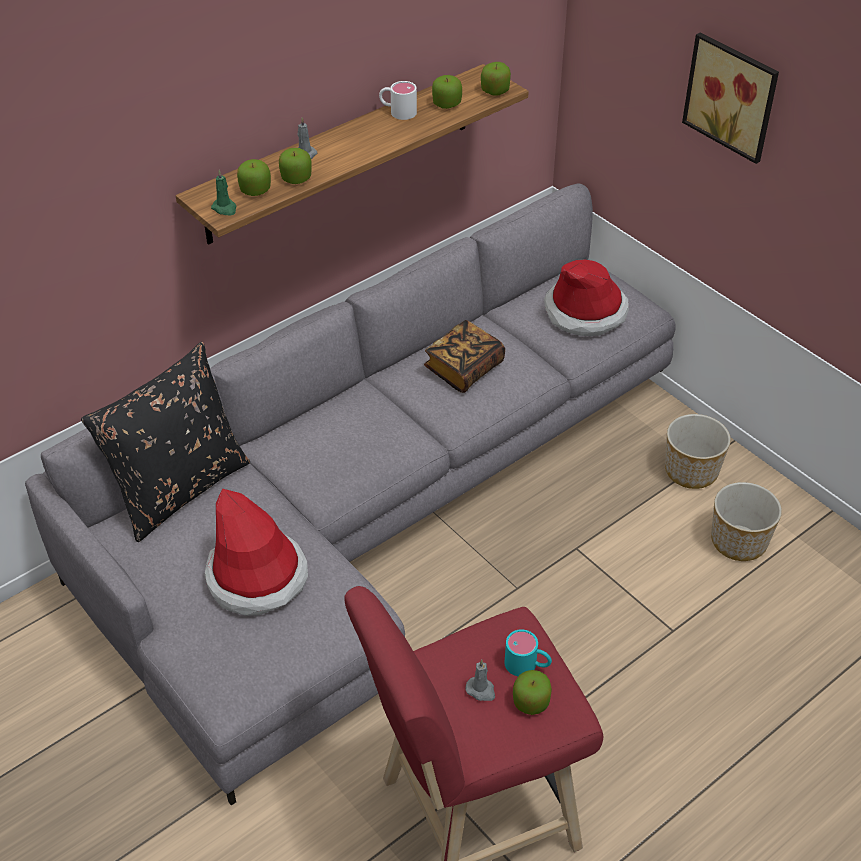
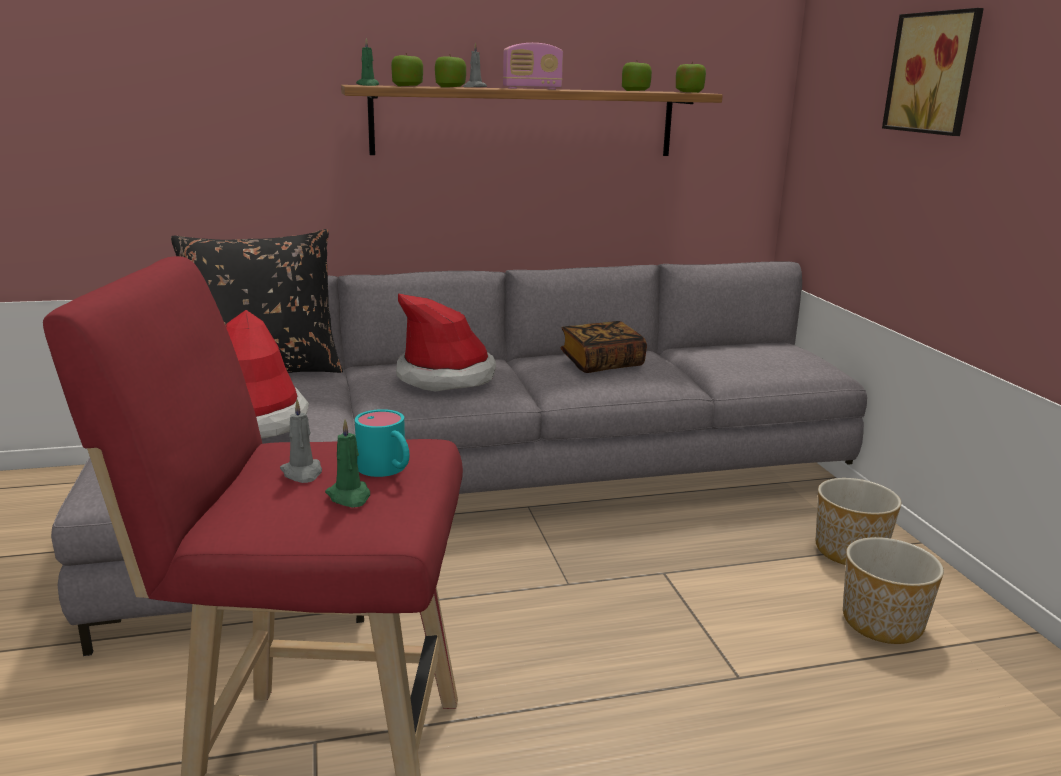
camera: 25 degrees right, 25 degrees down
white mug [379,81,417,120] -> none
apple [513,670,552,715] -> green candle [325,419,370,508]
hat [544,259,629,336] -> hat moved to [396,293,496,391]
none -> radio [503,43,563,90]

